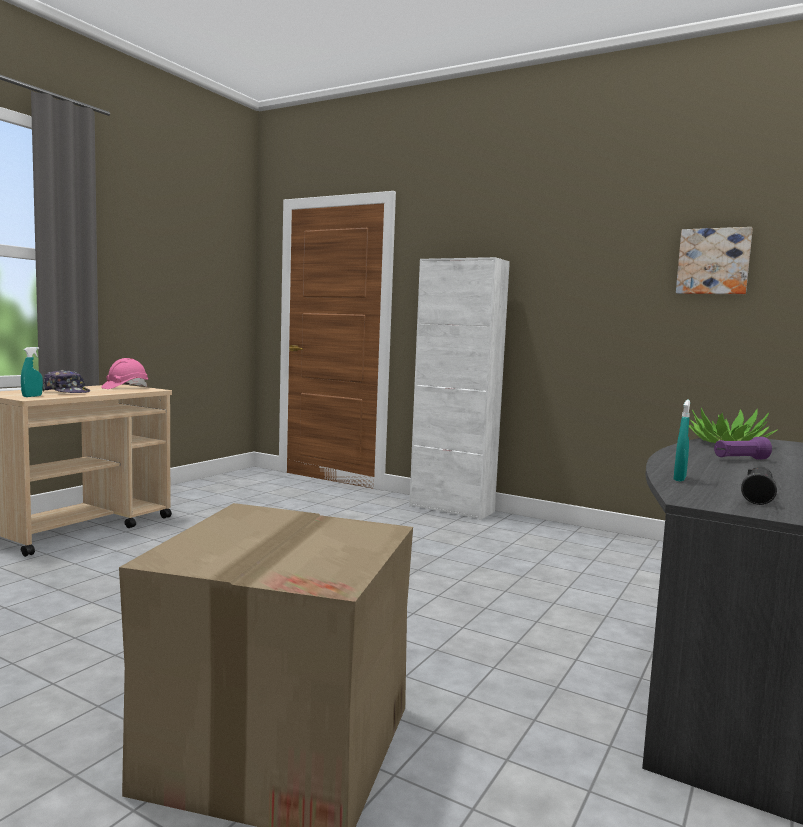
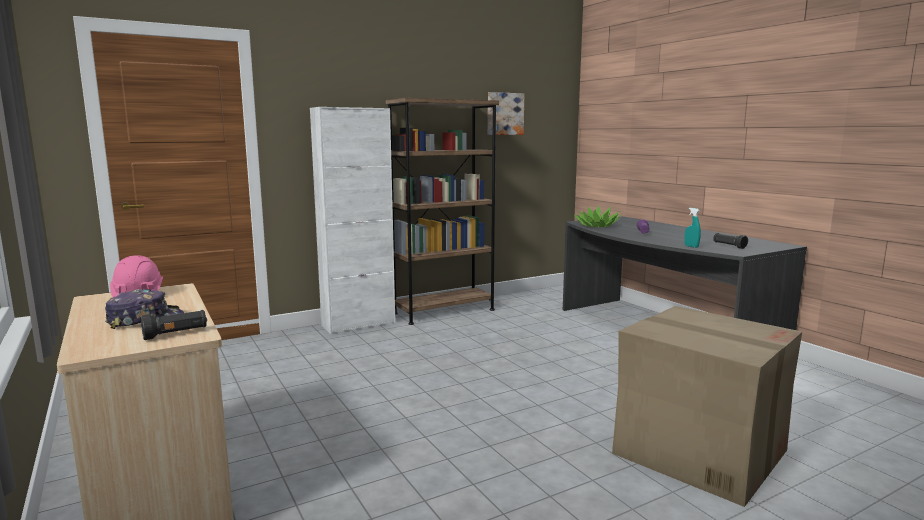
camera: 60 degrees left, 5 degrees up
turquoise spray bottle [21,347,43,397] -> black flashlight [141,310,207,340]
none -> brown bookcase [386,98,499,325]

